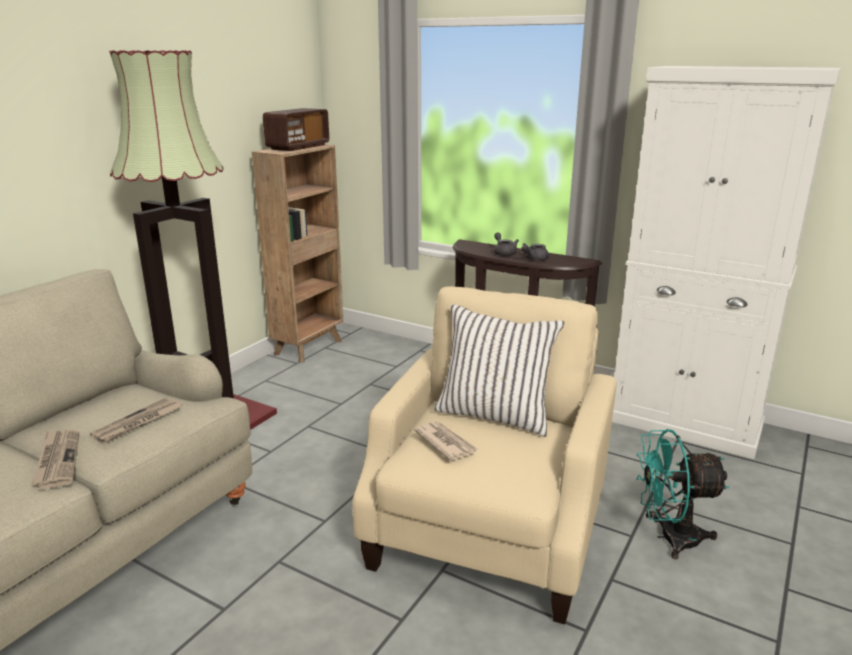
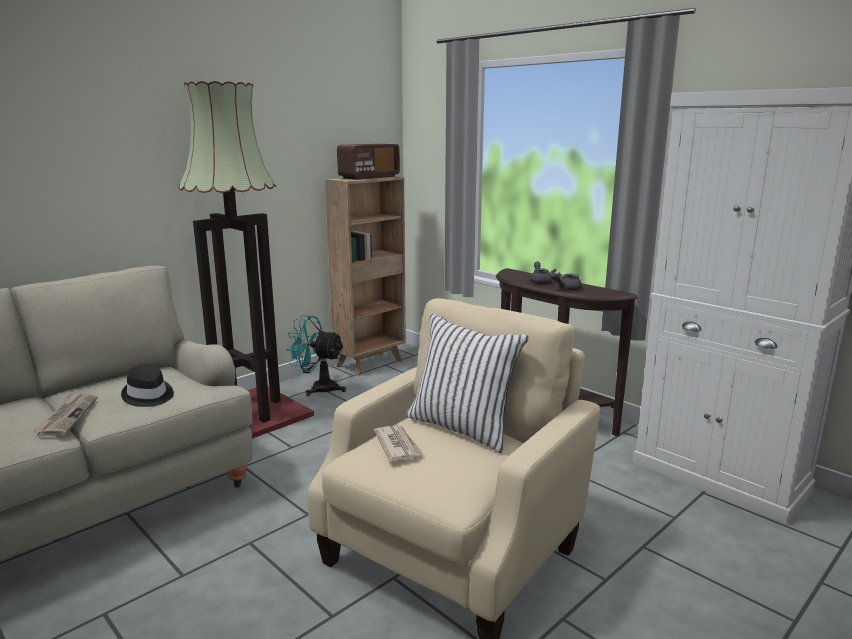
camera: 15 degrees right, 5 degrees down
newspaper [90,397,182,443] -> black hat [121,364,174,407]
turquoise fan [636,429,729,559] -> turquoise fan moved to [286,315,346,396]

